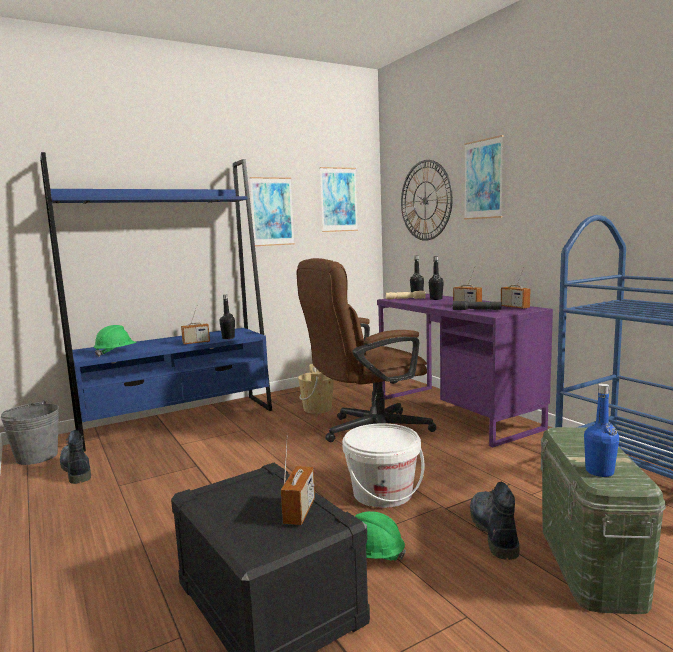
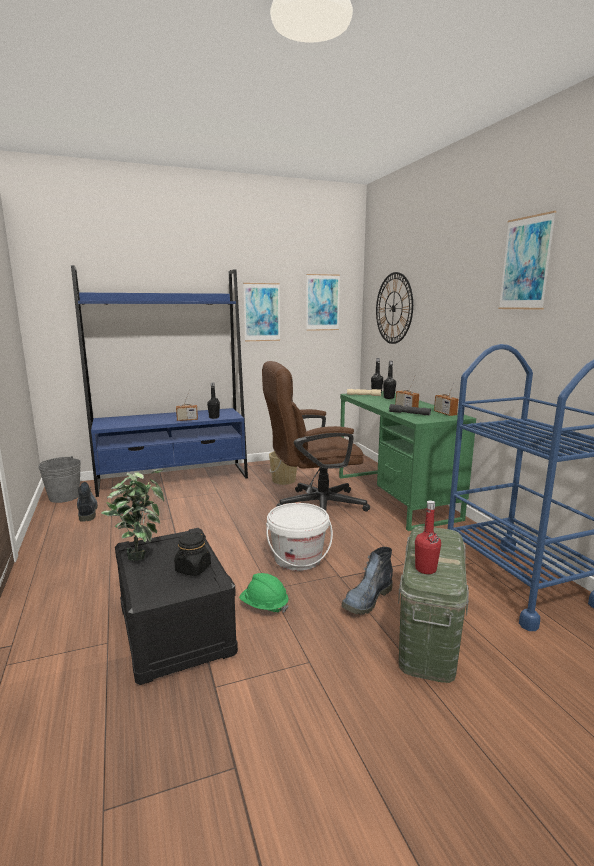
camera: 10 degrees right, 5 degrees up
green hard hat [94,325,137,357] -> none
radio [281,435,315,525] -> black jar [174,532,211,576]
purple desk [377,294,553,447] -> green desk [339,391,476,531]
picture [464,135,504,220] -> picture moved to [498,211,556,310]
boot [470,481,519,560] -> boot turned 150 degrees counterclockwise [342,547,393,615]
blue bottle [584,384,619,477] -> red bottle [415,500,441,574]
none -> potted plant [101,469,164,560]

